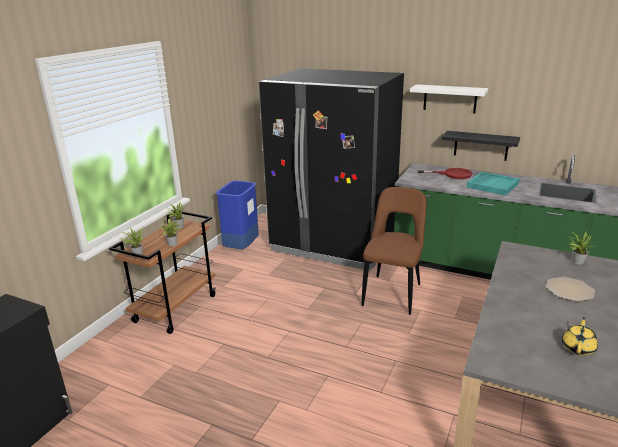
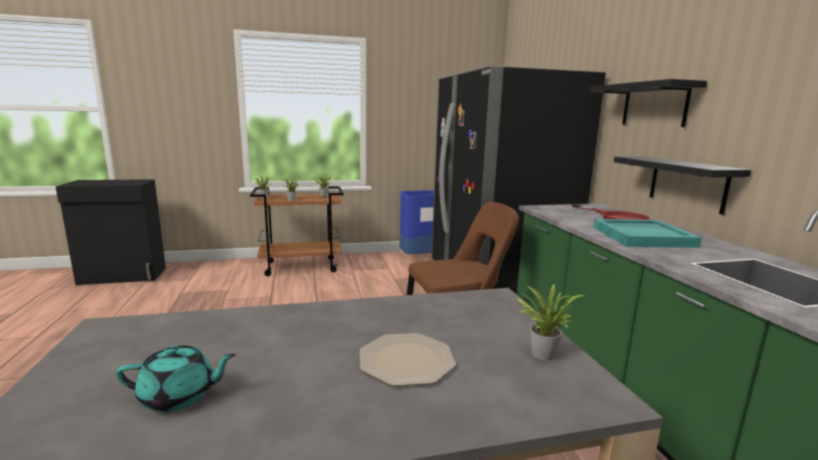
camera: 50 degrees right, 10 degrees down
white shelf [410,84,488,114] -> black shelf [589,79,707,127]
yellow teapot [562,317,598,355] -> turquoise teapot [116,346,236,412]

